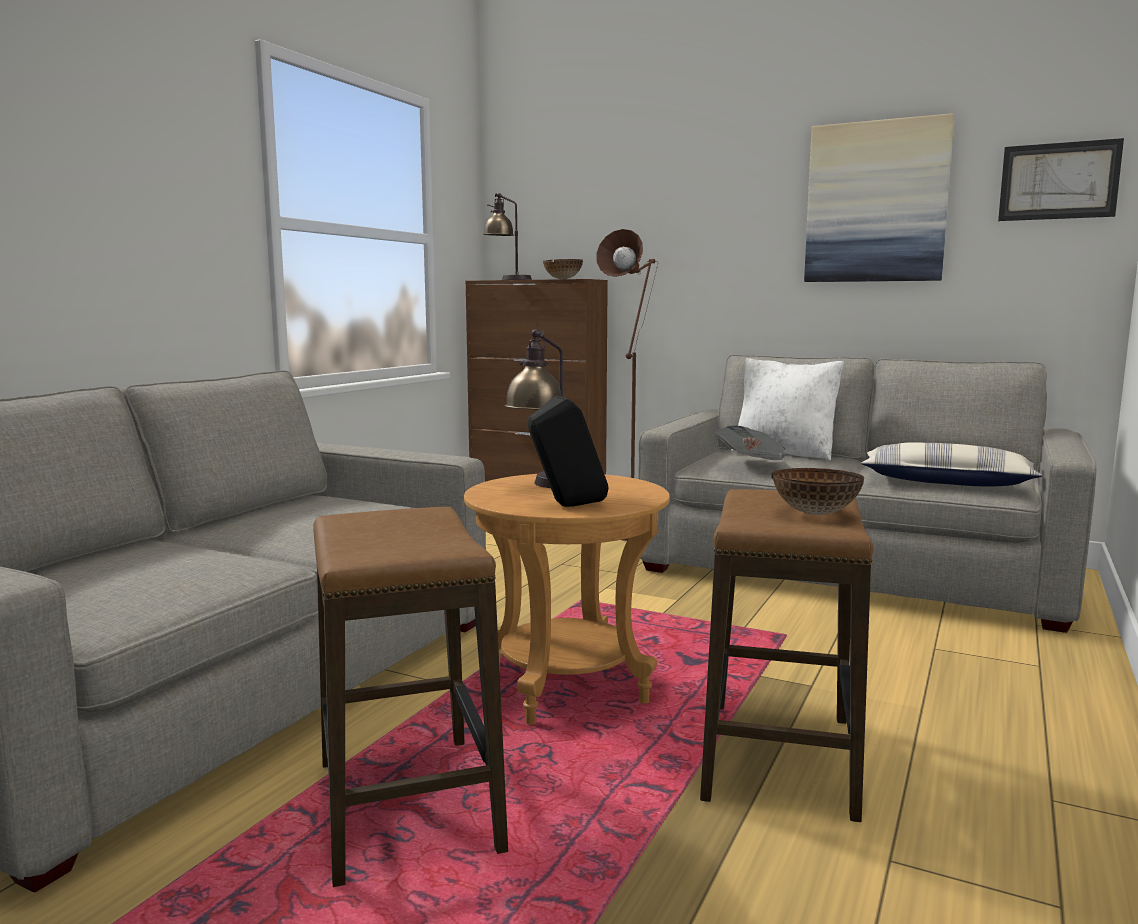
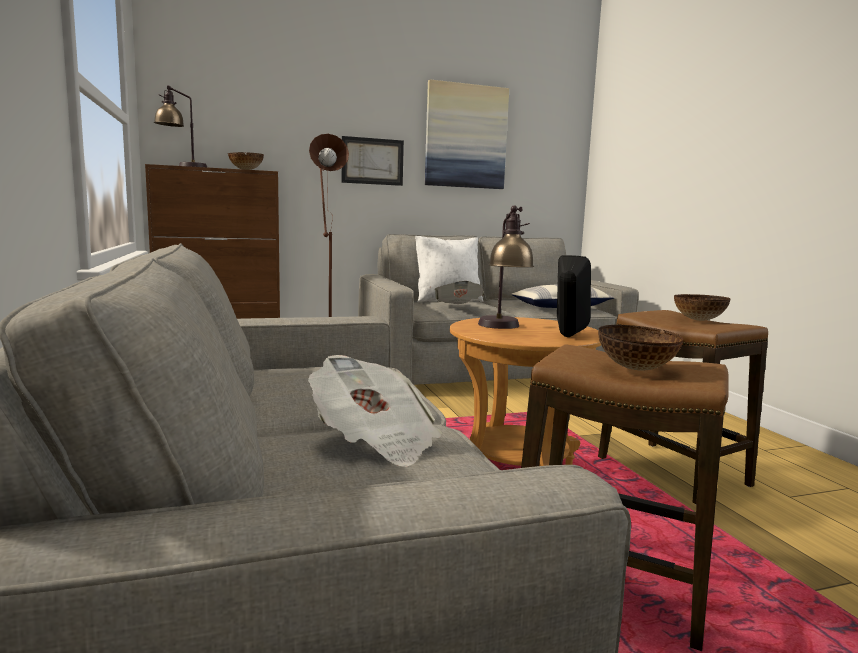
camera: 45 degrees left, 0 degrees up
picture [998,138,1124,221] -> picture moved to [341,136,404,186]
none -> newspaper [308,355,442,467]
none -> bowl [598,325,683,370]

